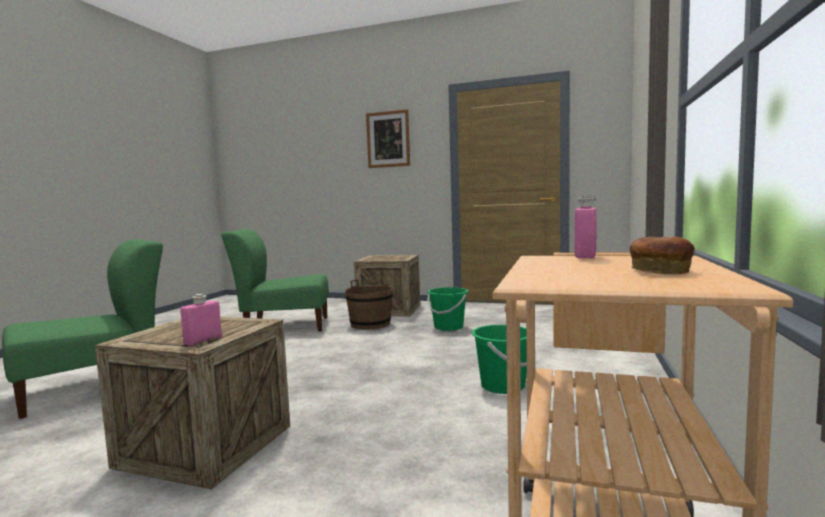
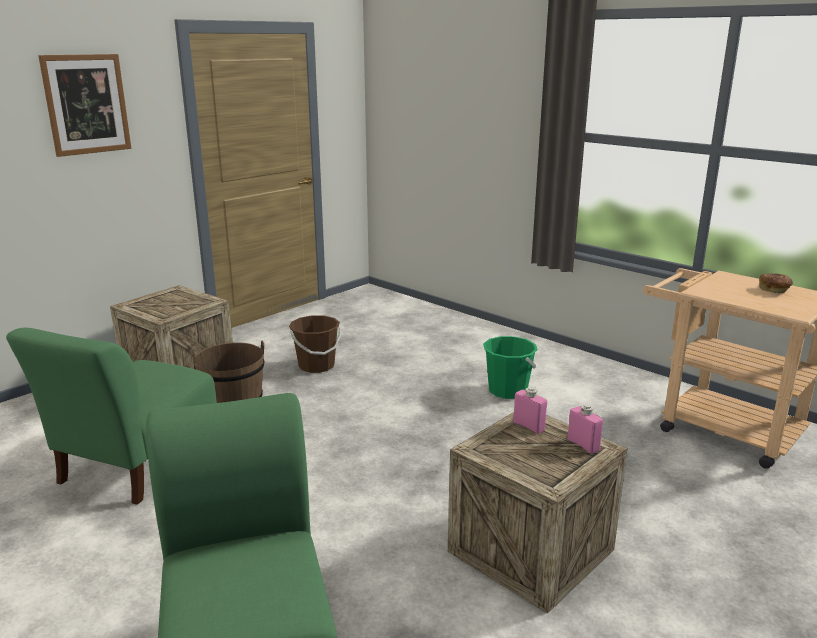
camera: 65 degrees left, 15 degrees up
green bucket [427,287,468,331] -> brown bucket [289,315,341,373]
pink bottle [575,195,597,258] -> pink bottle moved to [513,387,547,434]

